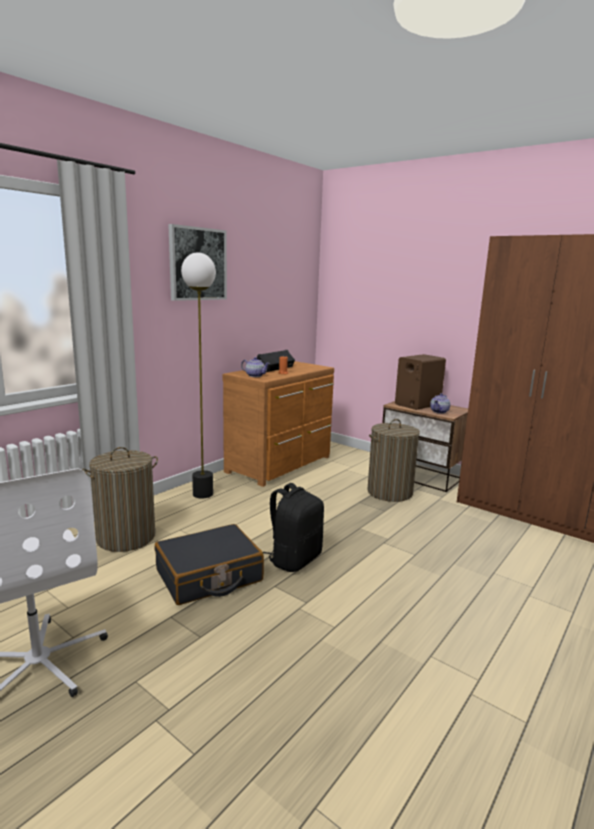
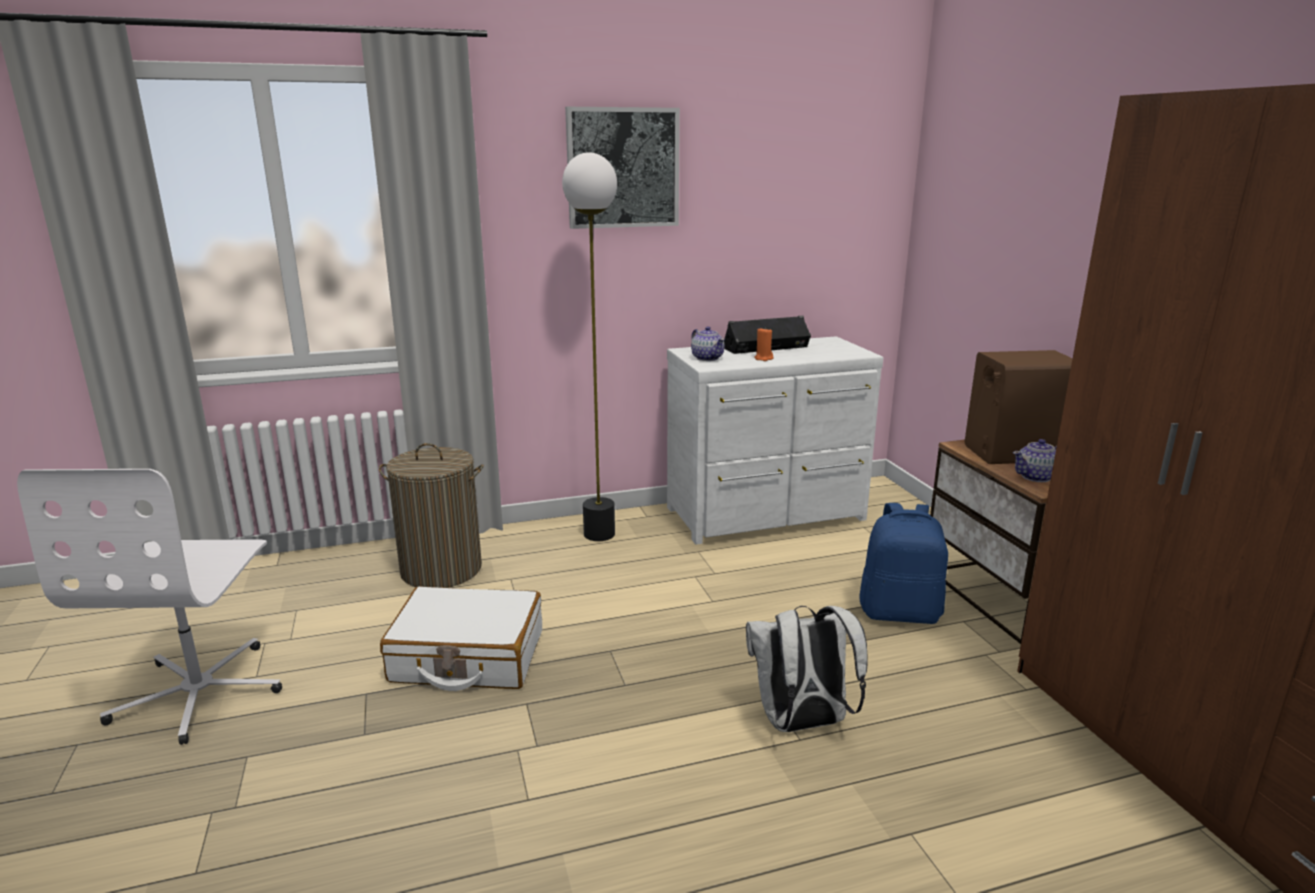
camera: 35 degrees right, 5 degrees up
black suitcase [155,524,264,605] -> white suitcase [380,586,542,691]
brown dresser [222,361,334,487] -> white dresser [667,336,883,545]
black backpack [263,483,324,572] -> none
laundry basket [367,419,420,502] -> blue backpack [859,503,948,624]
none -> white backpack [746,606,868,732]

